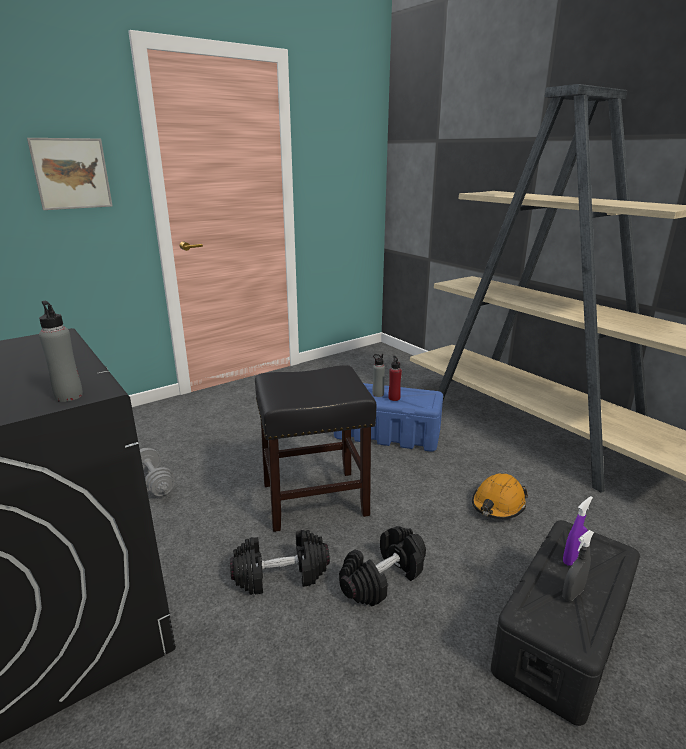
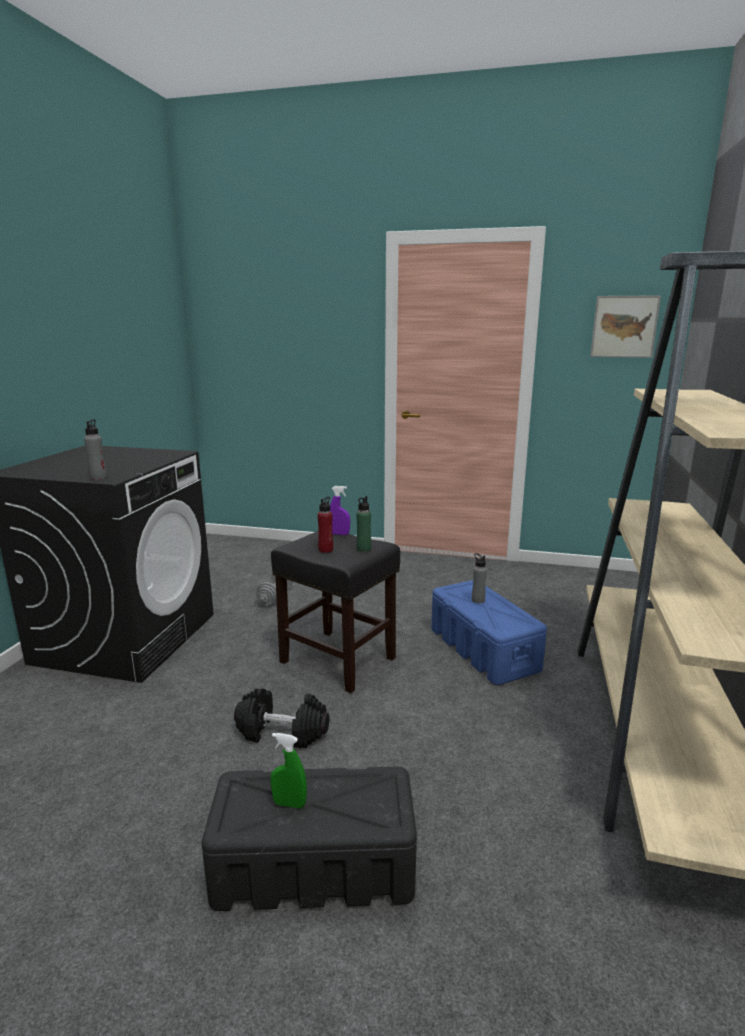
camera: 50 degrees right, 5 degrees down
picture [27,138,113,210] -> picture moved to [590,295,661,358]
black dumbbell [230,530,330,595] -> none
red bottle [388,356,402,401] -> red bottle moved to [317,496,333,553]
orange hard hat [472,473,528,519] -> none
grey spray bottle [562,530,594,601] -> green spray bottle [270,733,307,809]
purple spray bottle [563,496,593,566] -> purple spray bottle moved to [330,486,350,535]
none -> green bottle [356,496,371,552]

